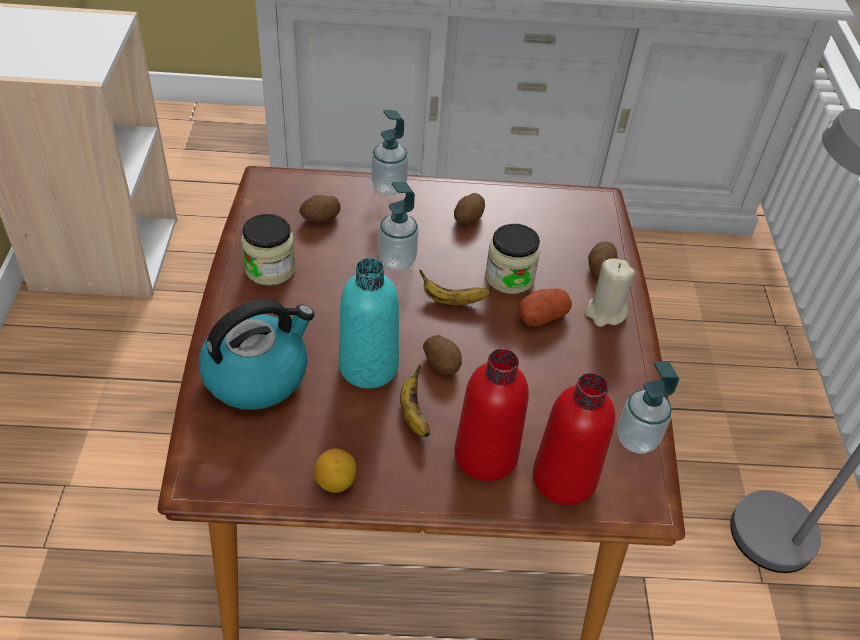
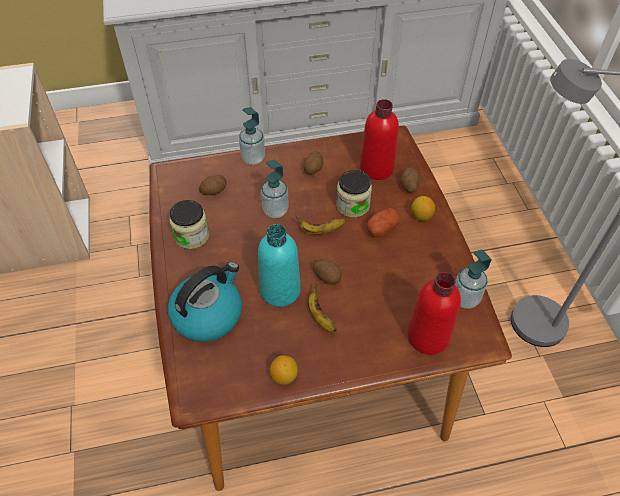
camera: 10 degrees left, 5 degrees up
red bottle [454,349,529,481] -> red bottle moved to [360,99,399,180]
beige candle [586,258,635,327] -> lemon [412,196,435,221]

